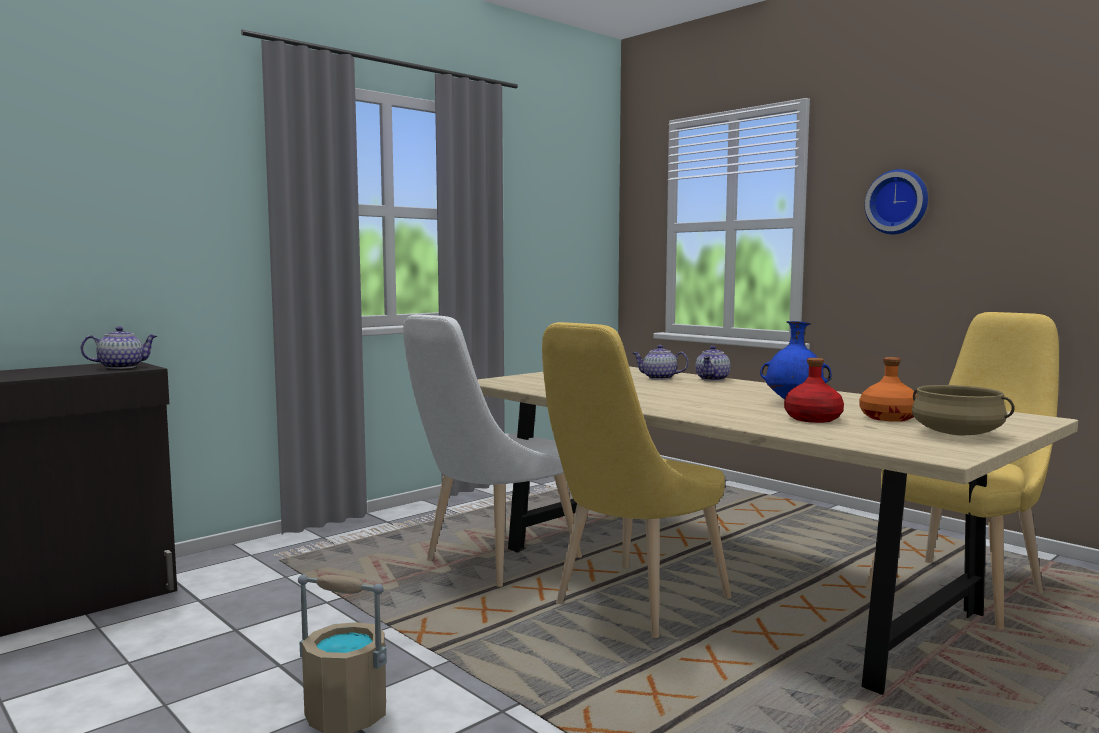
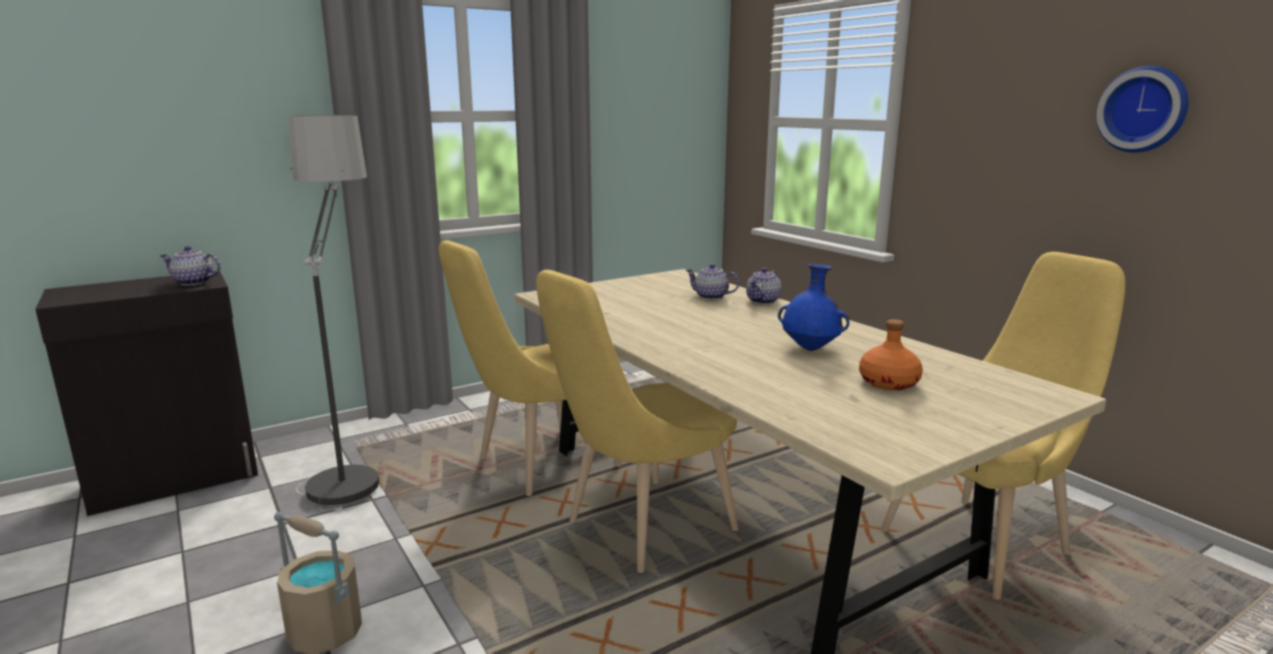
camera: 10 degrees right, 10 degrees up
teapot [80,327,157,369] -> teapot turned 150 degrees counterclockwise [160,246,221,286]
white chair [403,314,582,587] -> yellow chair [439,240,622,496]
red bottle [784,358,844,423] -> none
wall clock [865,169,928,234] -> wall clock moved to [1096,66,1189,153]
beige cooking pot [912,385,1014,435] -> none
none -> floor lamp [288,115,380,511]

